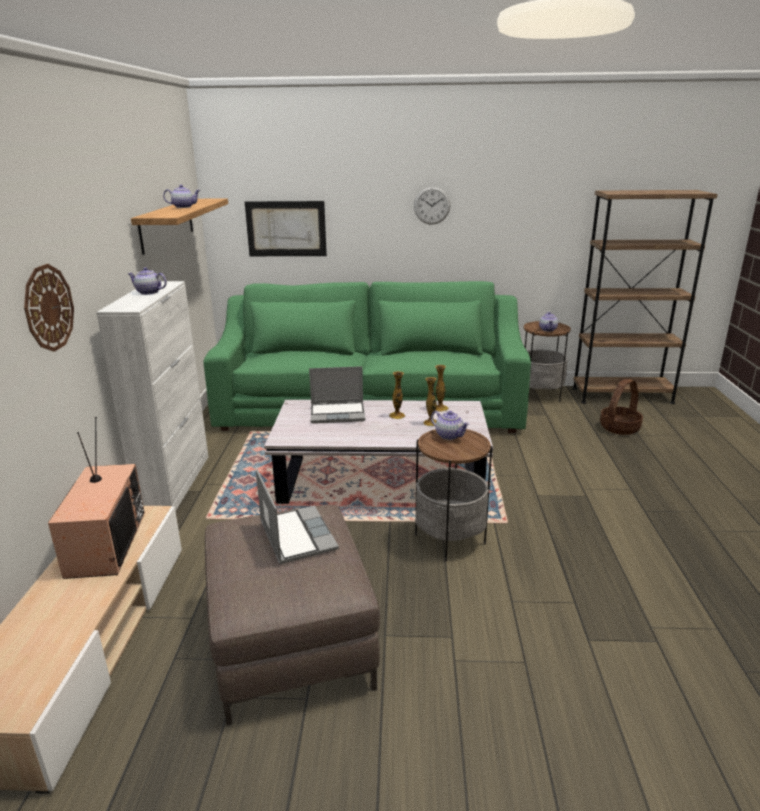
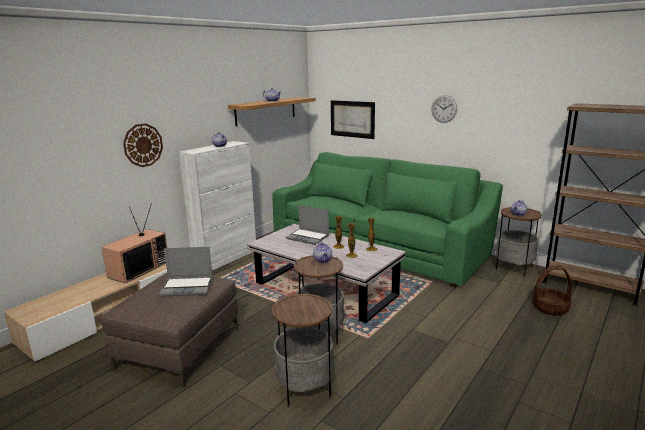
camera: 35 degrees right, 5 degrees down
laptop [256,469,339,564] -> laptop turned 75 degrees clockwise [159,247,213,297]
none -> side table [272,294,334,407]

